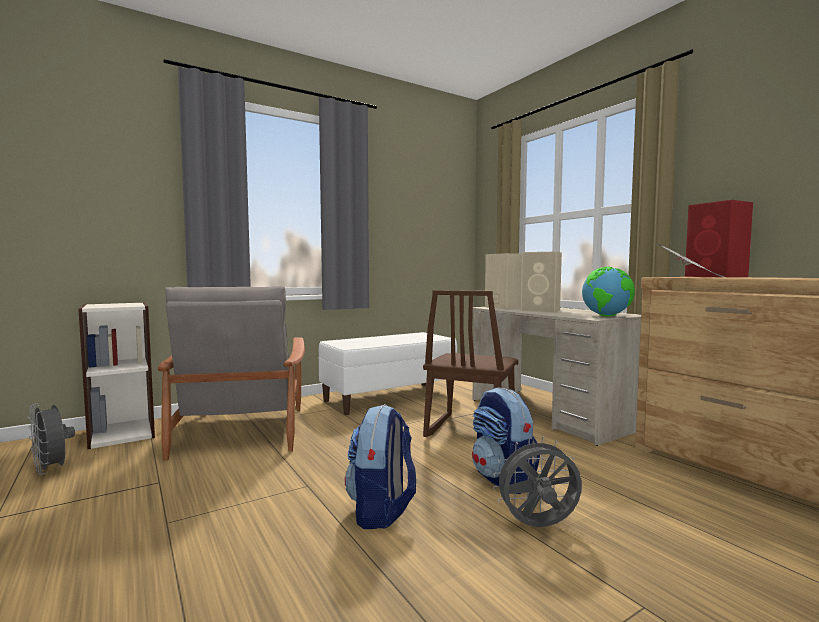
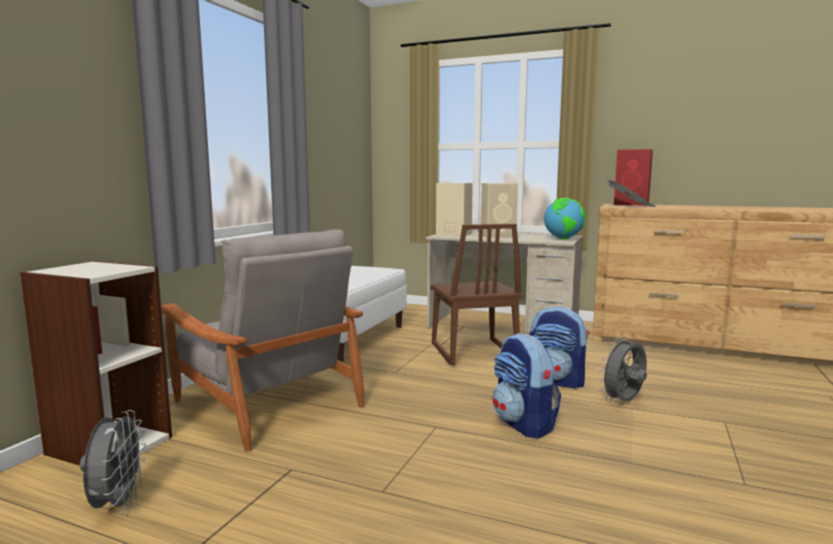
camera: 35 degrees left, 5 degrees up
grey fan [28,403,75,475] -> grey fan turned 105 degrees counterclockwise [80,410,146,513]

